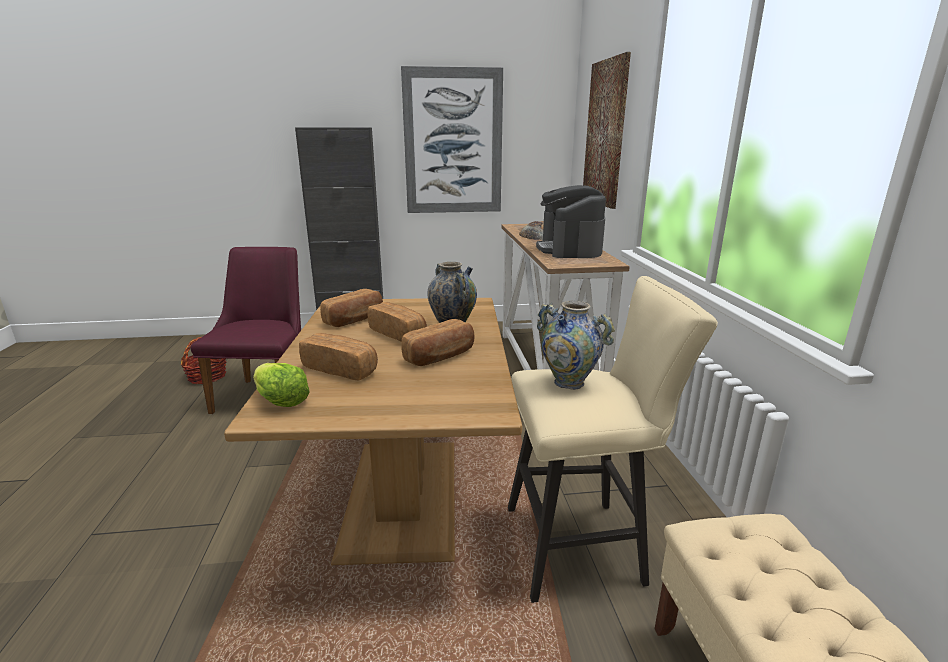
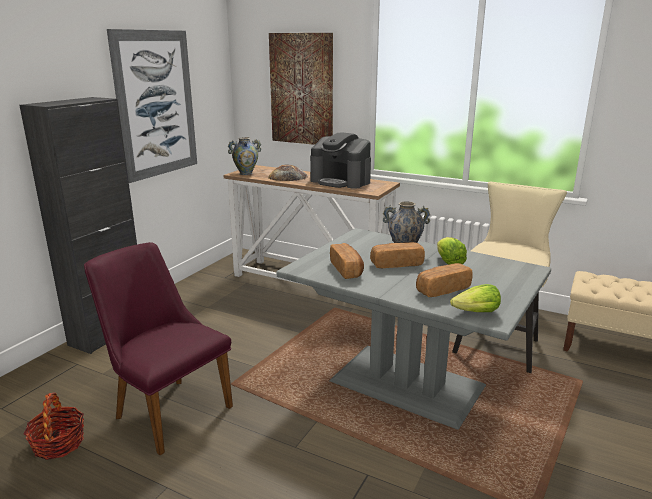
camera: 55 degrees left, 0 degrees up
brown dining table [224,298,523,565] -> grey dining table [276,228,551,430]
bread [401,319,475,366] -> lettuce [437,237,467,265]
vase [537,301,615,390] -> vase moved to [228,137,261,175]

